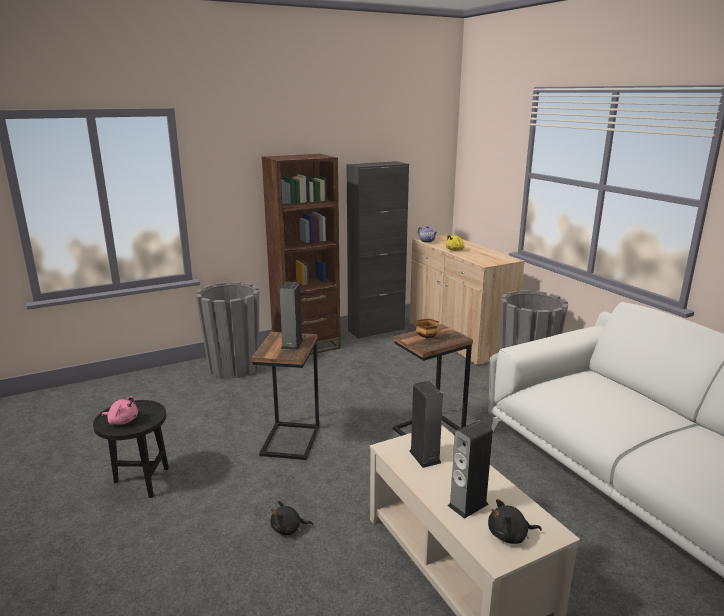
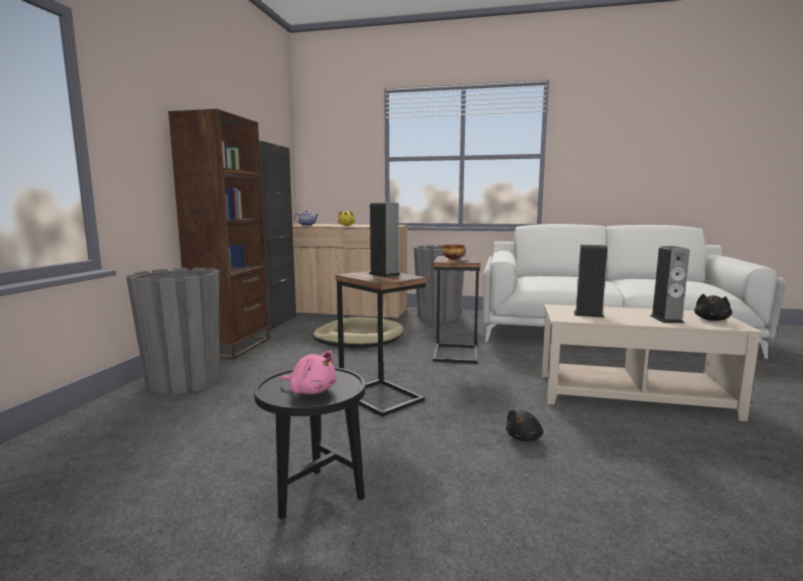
camera: 50 degrees left, 10 degrees down
pink plush toy [102,396,138,425] -> pink plush toy turned 60 degrees clockwise [280,350,336,394]
none -> beige dog bed [313,317,404,348]

